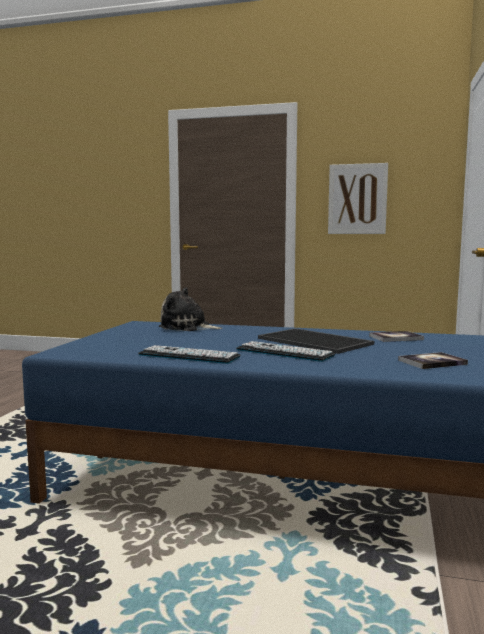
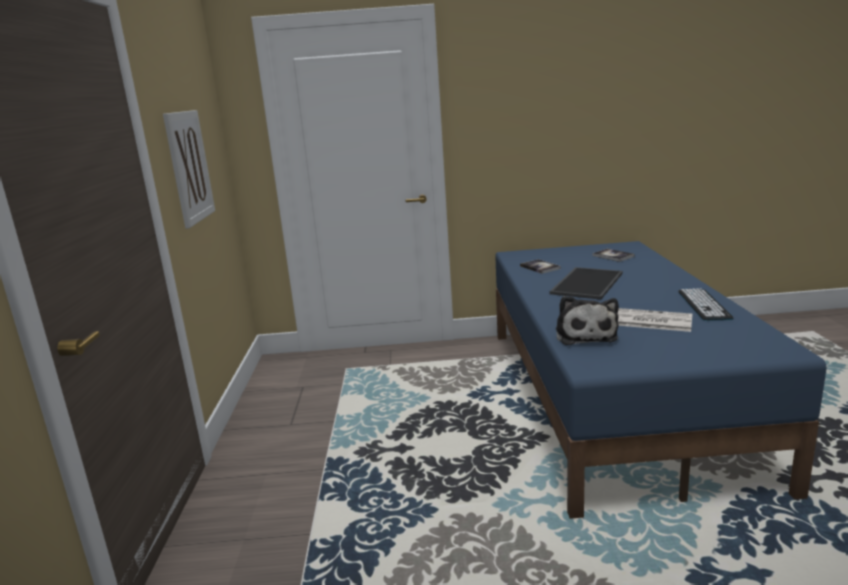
camera: 105 degrees left, 10 degrees up
keyboard [236,341,335,362] -> none
none -> newspaper [618,308,692,332]

